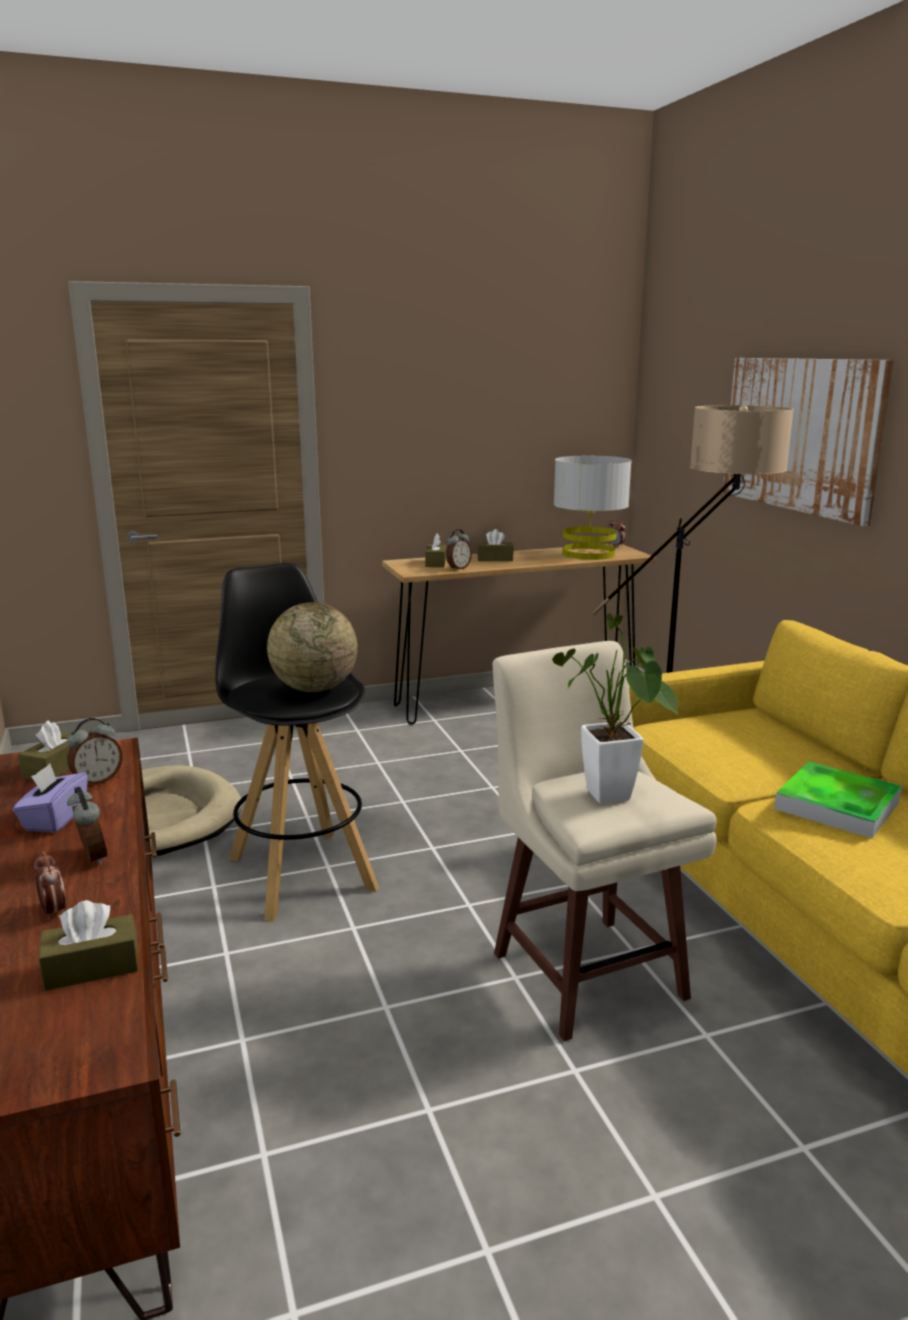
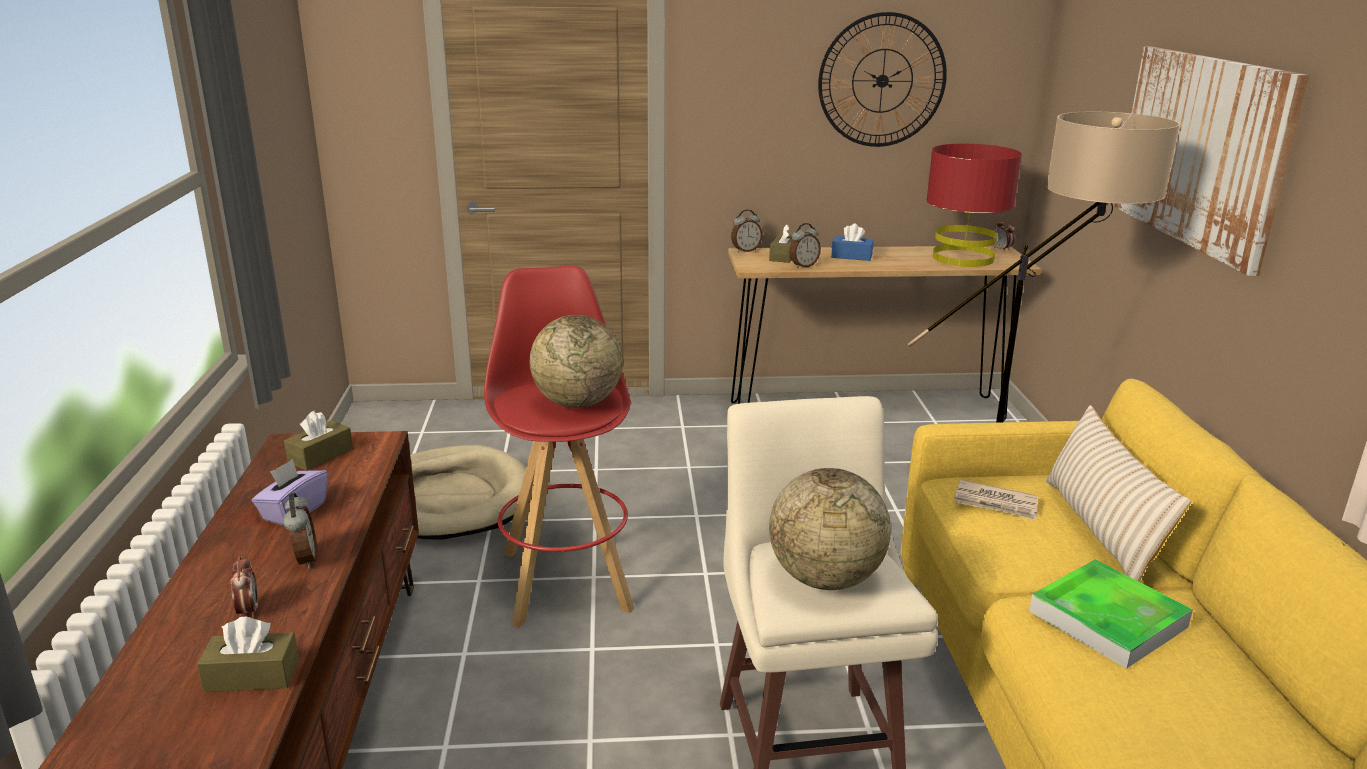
camera: 15 degrees right, 5 degrees up
alarm clock [68,718,122,784] -> alarm clock moved to [731,209,763,253]
black stool [215,563,379,922] -> red stool [484,265,634,628]
brown tissue box [477,529,514,561] -> blue tissue box [831,223,874,261]
potted plant [552,613,678,804] -> globe [769,468,891,590]
grey table lamp [554,456,632,560] -> red table lamp [926,144,1022,267]
none -> wall clock [818,12,947,147]
none -> newspaper [954,480,1038,520]
none -> beige pillow [1045,405,1191,582]

